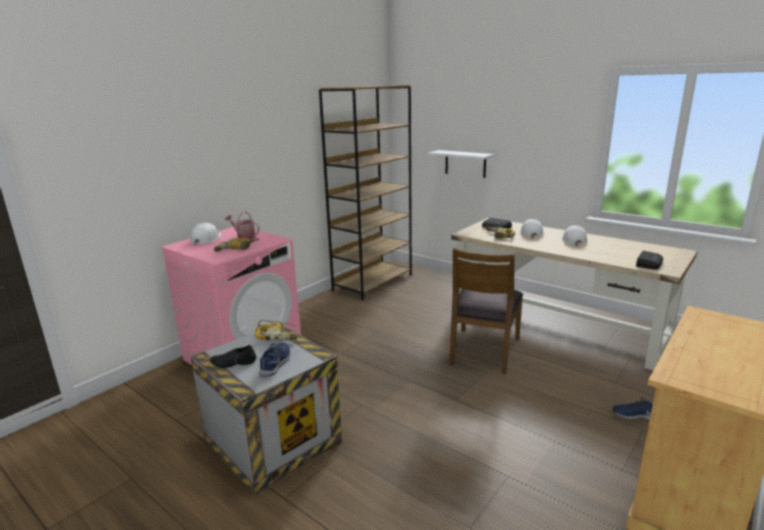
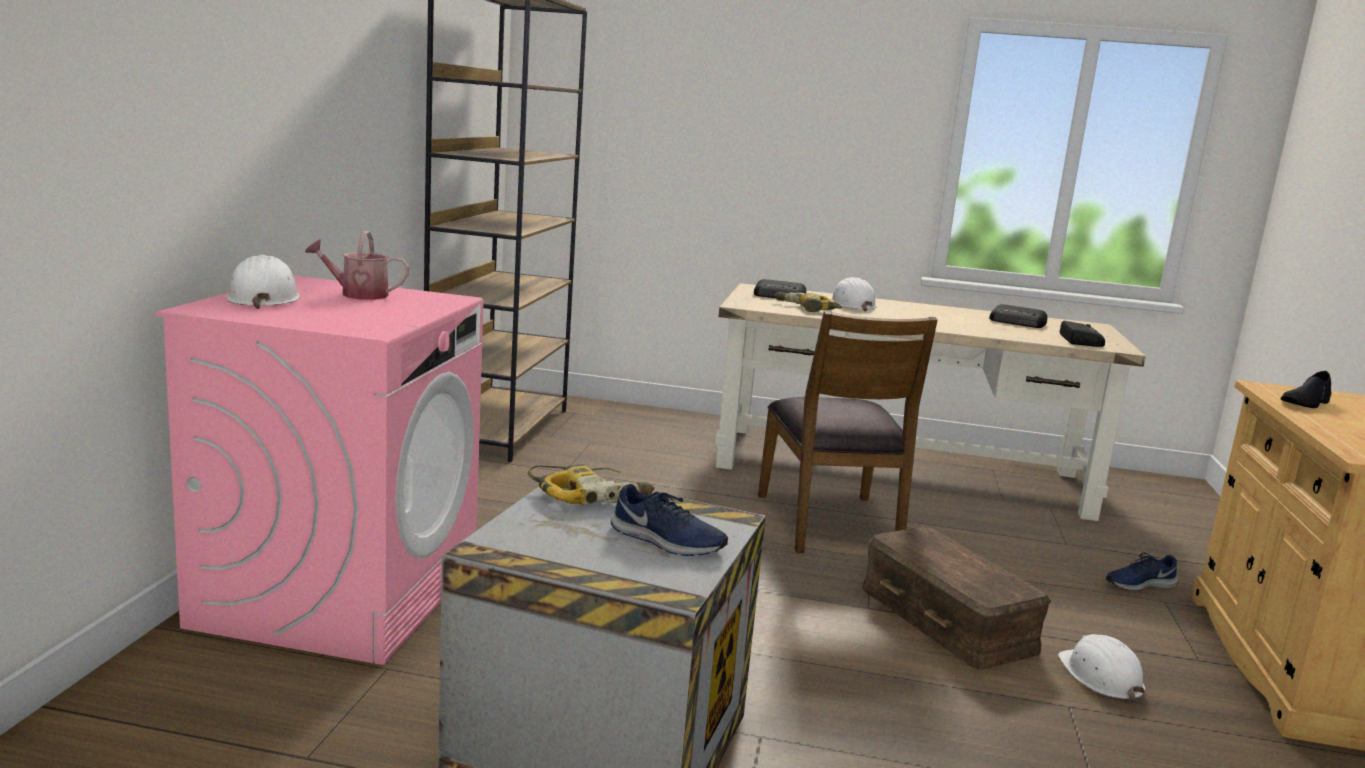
camera: 30 degrees left, 5 degrees down
black shoe [210,345,256,368] -> black shoe moved to [1280,371,1331,408]
power drill [214,238,259,252] -> none
blue shoe [259,342,291,377] -> blue shoe turned 135 degrees clockwise [611,484,728,556]
white shelf [428,150,495,178] -> none
white hard hat [562,225,588,246] -> white hard hat moved to [1058,634,1145,703]
none -> brown storage box [862,527,1051,670]
none -> radio [989,304,1047,328]

